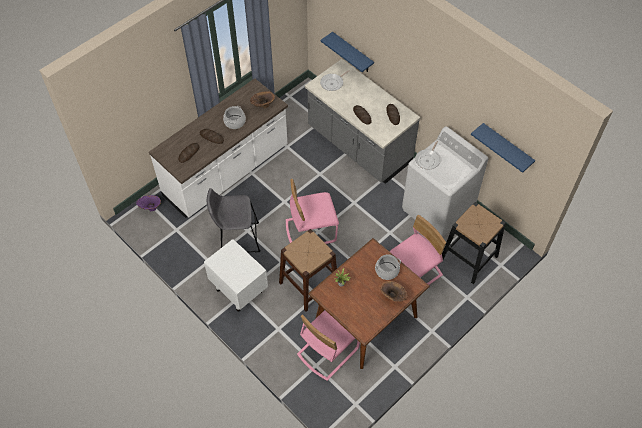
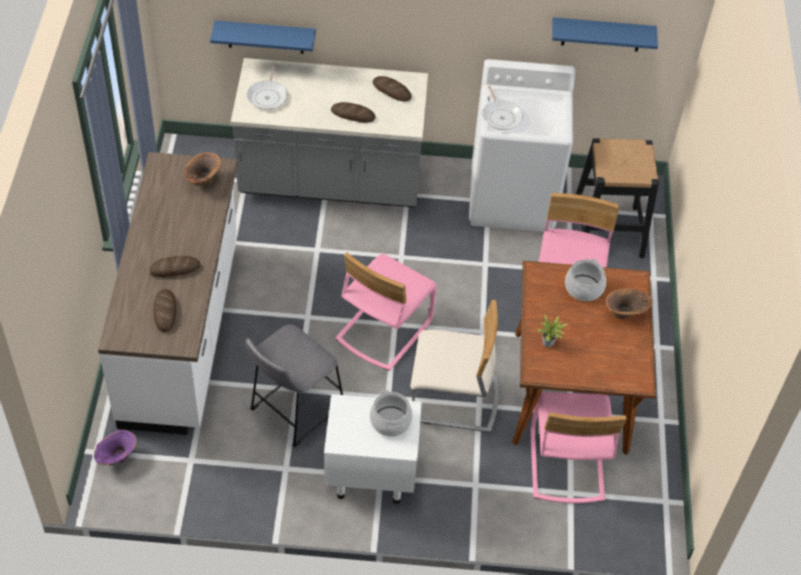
camera: 45 degrees left, 5 degrees down
cooking pot [223,106,246,129] -> cooking pot moved to [370,390,413,437]
brown stool [279,229,337,312] -> beige chair [411,300,499,433]

